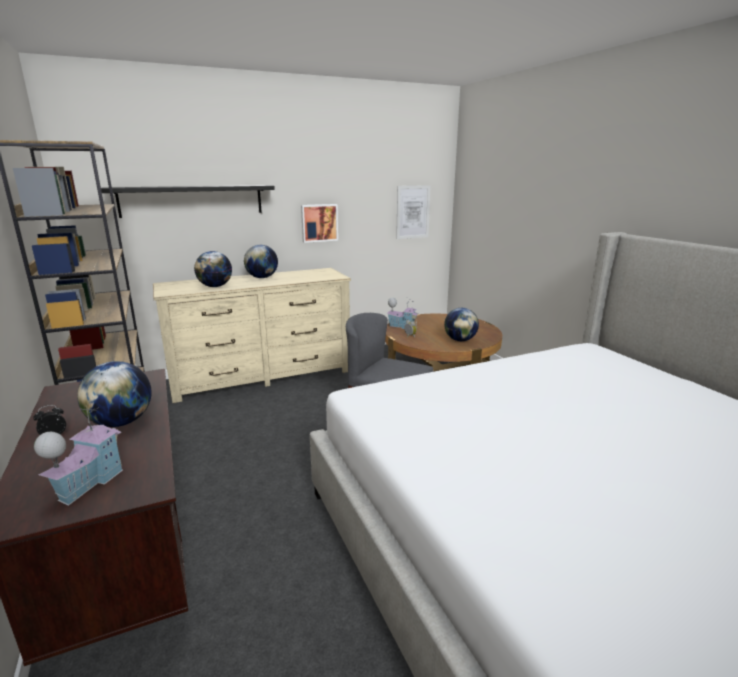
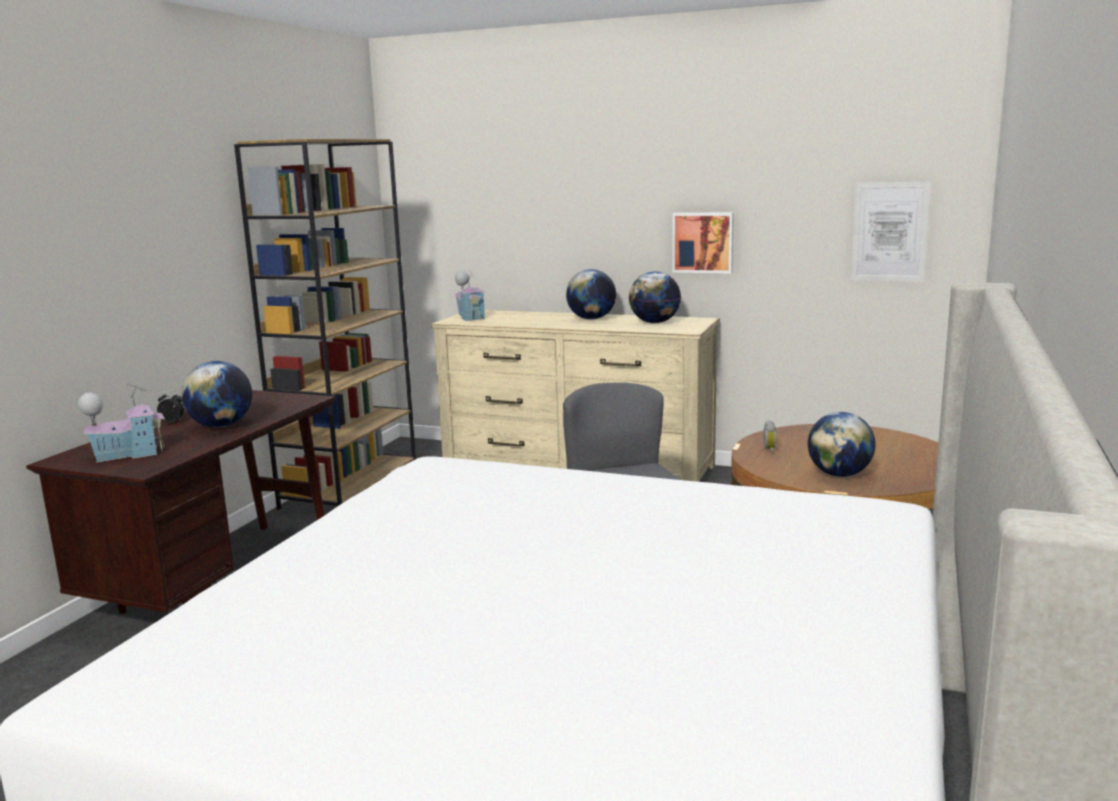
camera: 45 degrees right, 5 degrees down
black shelf [101,185,275,218] -> none
globe [194,251,232,287] -> globe moved to [629,271,681,323]
toy house [386,298,418,329] -> toy house moved to [454,270,485,321]

